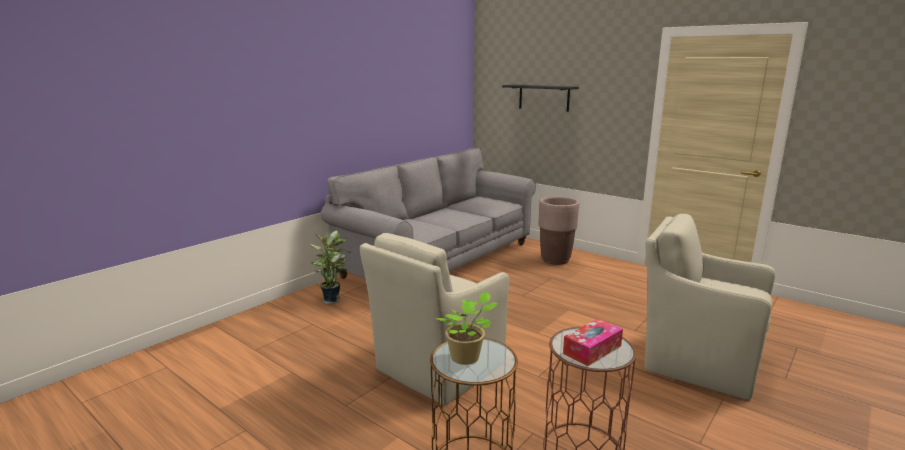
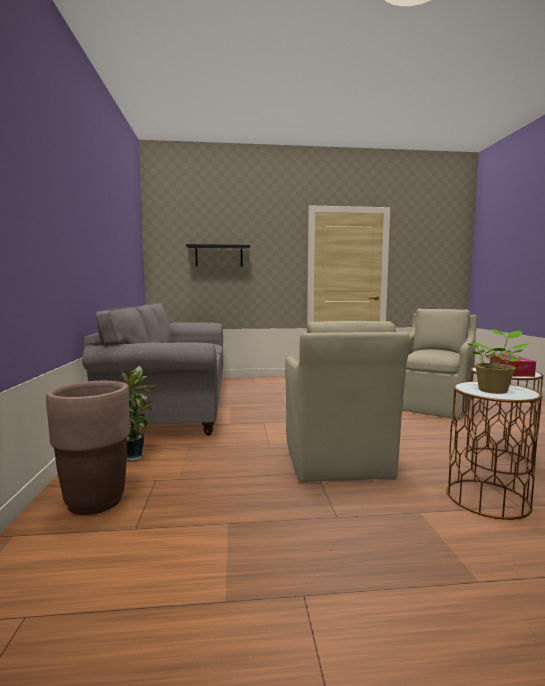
camera: 45 degrees left, 10 degrees down
brown planter [539,196,579,265] -> brown planter moved to [46,381,130,515]
beige armchair [644,214,775,400] -> beige armchair turned 135 degrees clockwise [402,309,477,420]

